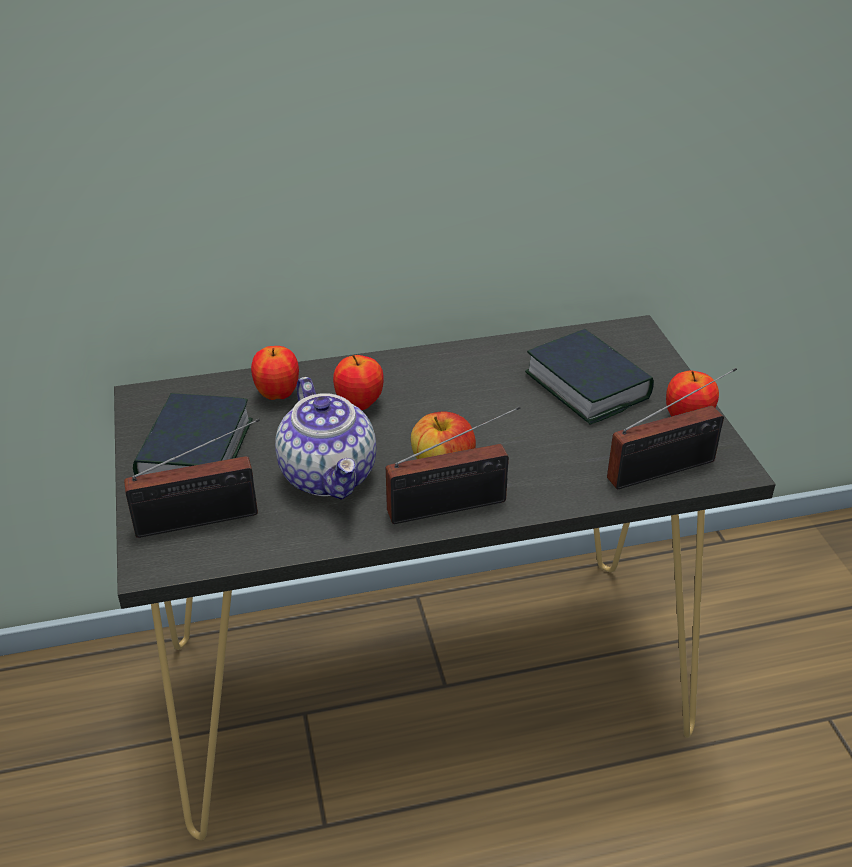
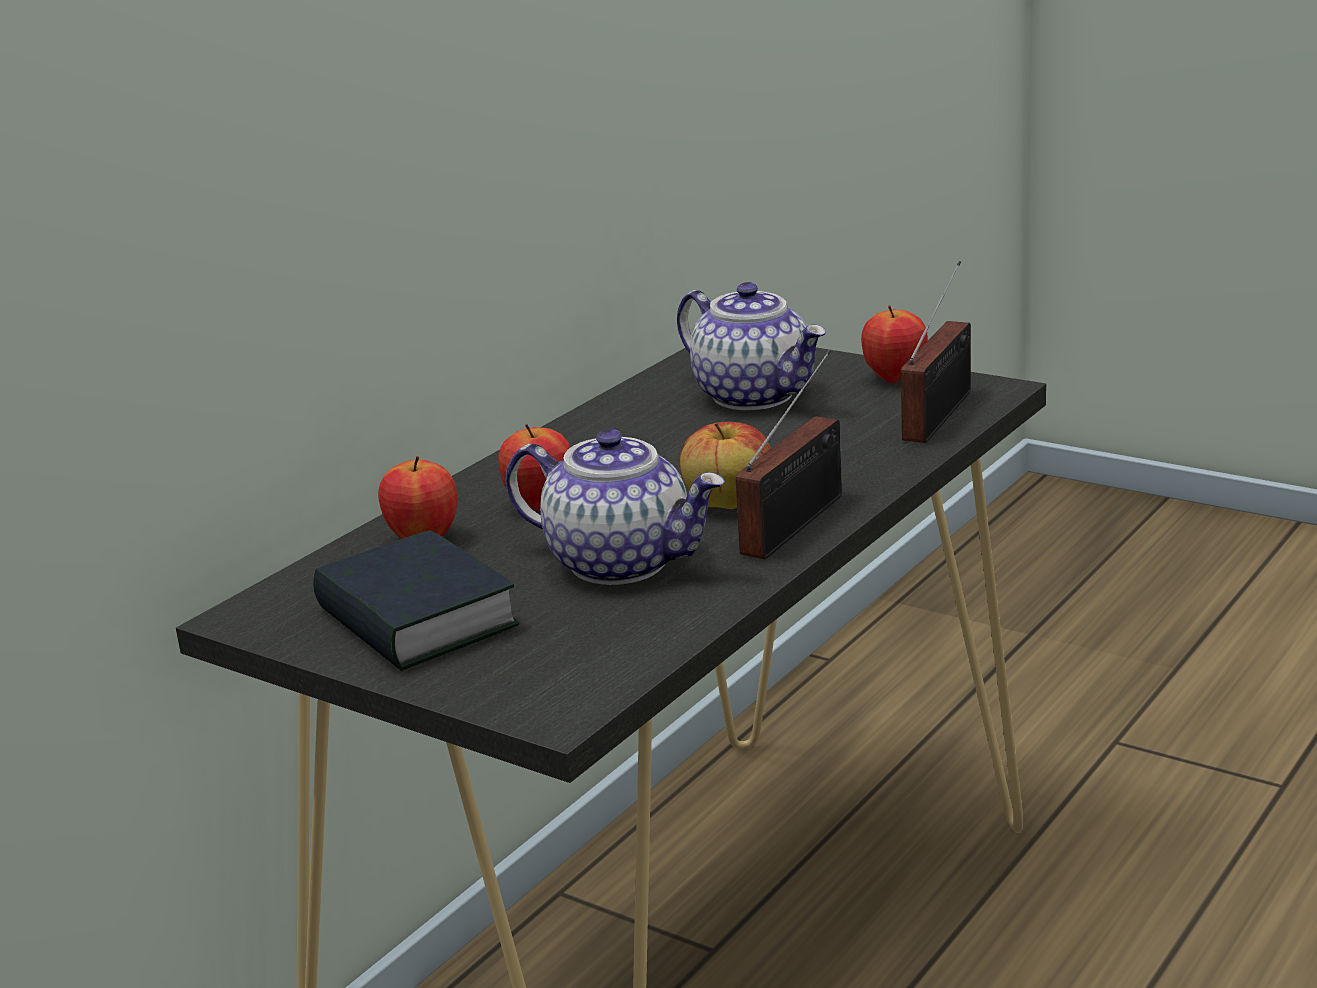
camera: 40 degrees left, 15 degrees down
radio [124,419,260,538] -> none
book [525,329,654,425] -> teapot [677,282,826,410]

